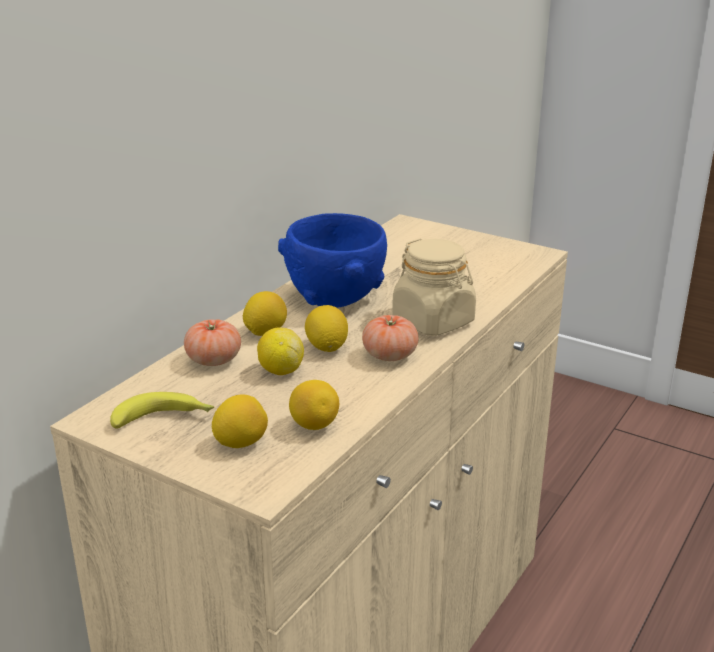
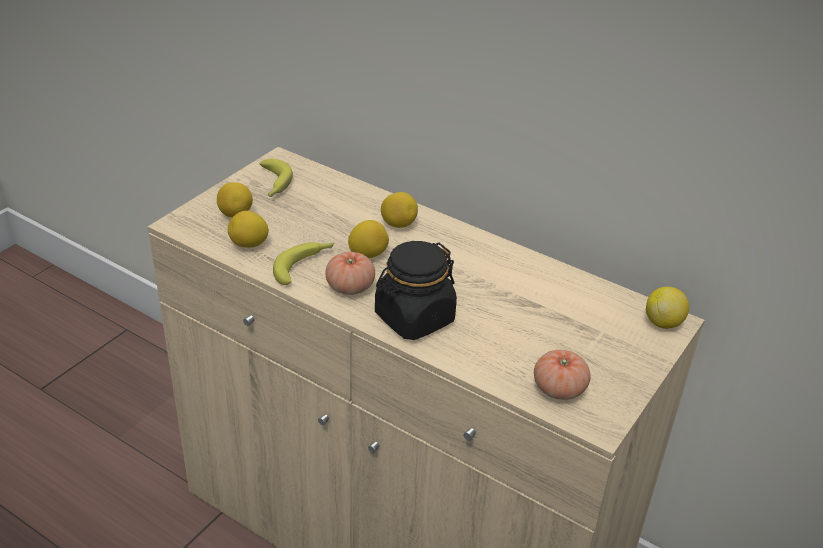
camera: 90 degrees right, 10 degrees up
tomato [184,319,241,366] -> tomato moved to [534,350,591,400]
lemon [257,328,304,375] -> lemon moved to [646,287,689,329]
blue bowl [278,213,387,308] -> none
beige jar [392,238,476,336] -> black jar [375,241,457,340]
none -> banana [273,242,334,285]

